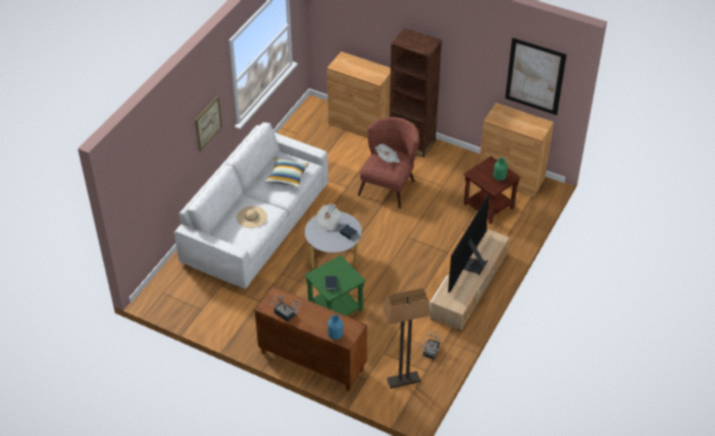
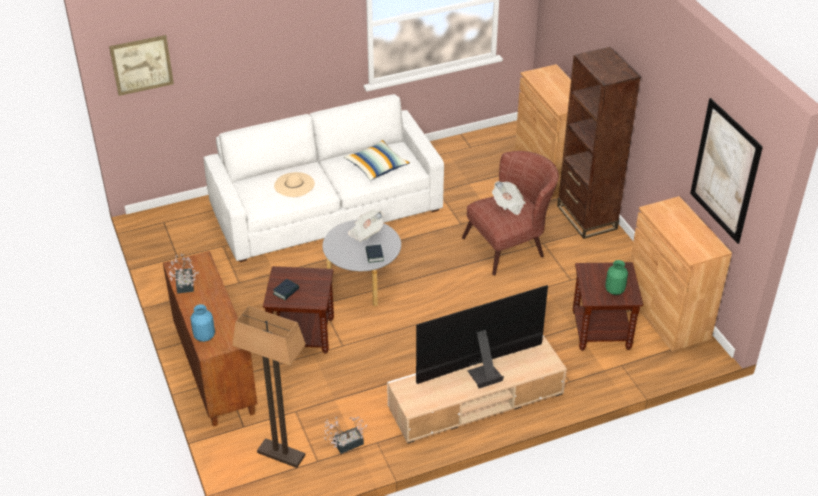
camera: 40 degrees right, 5 degrees down
picture [195,96,222,151] -> picture moved to [109,35,174,96]
green side table [304,255,366,316] -> brown side table [263,266,334,354]

